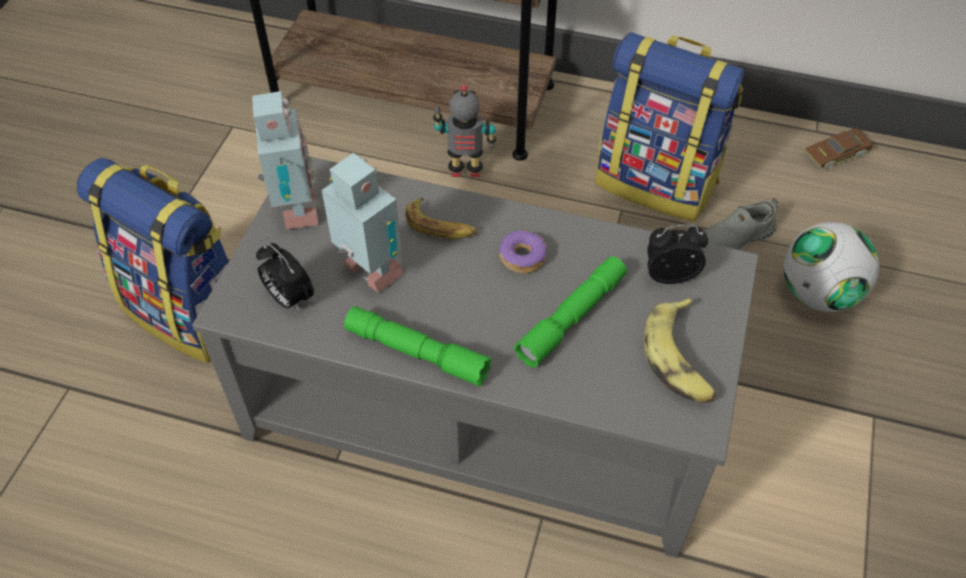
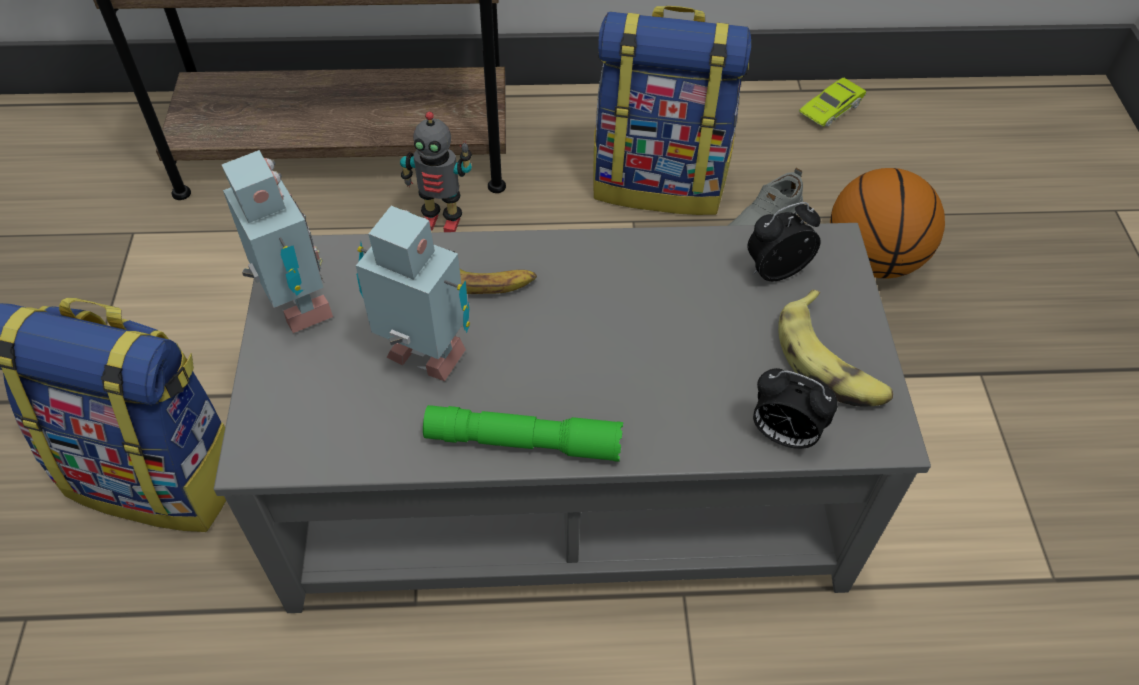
camera: 20 degrees left, 0 degrees up
alarm clock [256,243,314,312] -> alarm clock moved to [753,368,838,449]
toy robot [433,85,496,177] -> toy robot turned 150 degrees counterclockwise [400,112,472,232]
donut [500,230,547,273] -> none
green flashlight [514,256,627,368] -> none
football [784,222,879,312] -> basketball [830,168,945,278]
brown toy car [804,128,874,169] -> green toy car [798,78,867,127]

